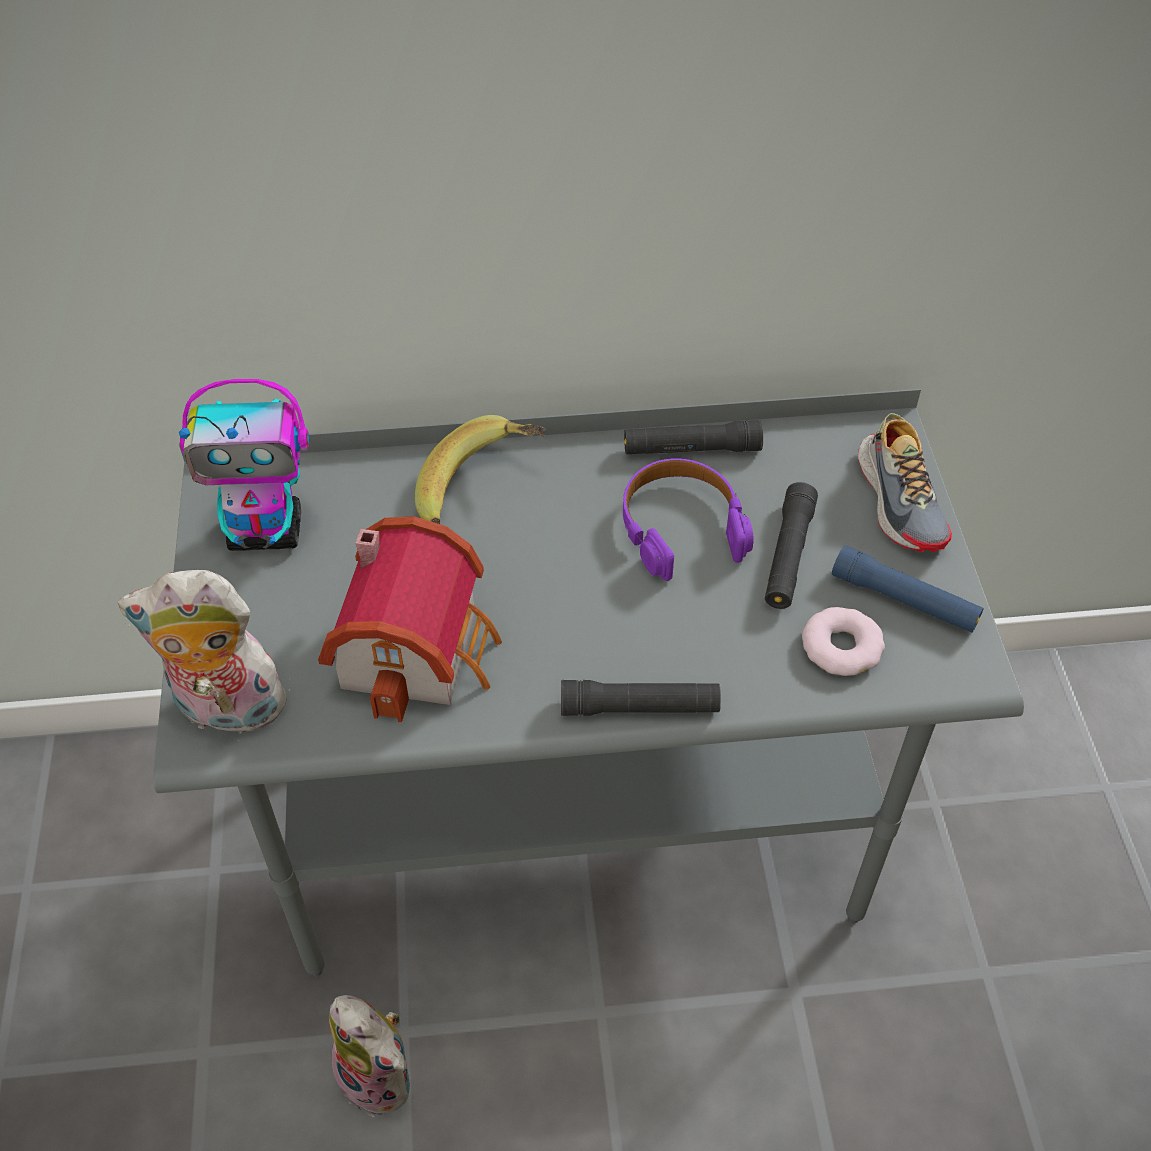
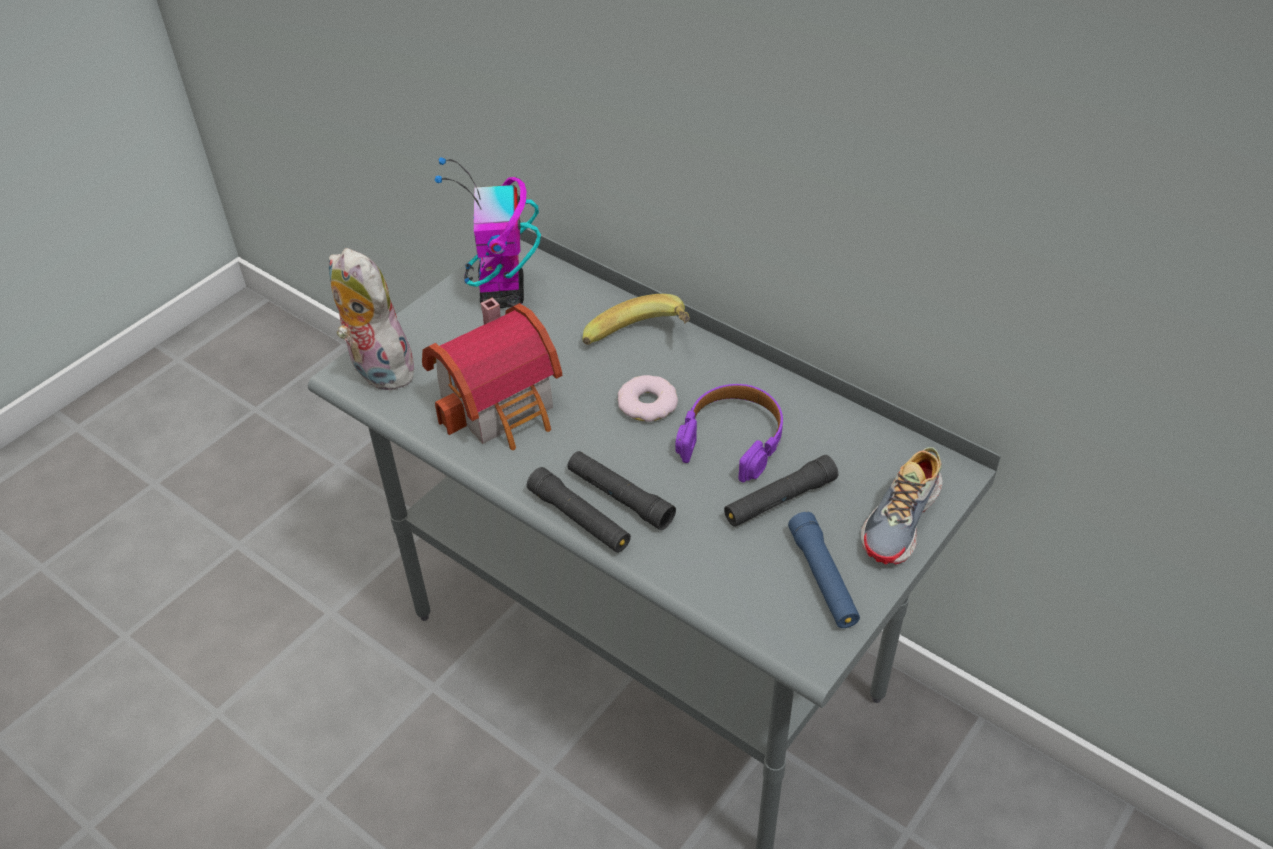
camera: 45 degrees right, 5 degrees down
toy robot [179,379,309,551] -> toy robot turned 45 degrees clockwise [435,157,541,308]
plush toy [326,995,410,1117] -> none
black flashlight [624,420,763,454] -> black flashlight moved to [568,451,676,530]
donut [802,607,885,676] -> donut moved to [618,375,678,422]

